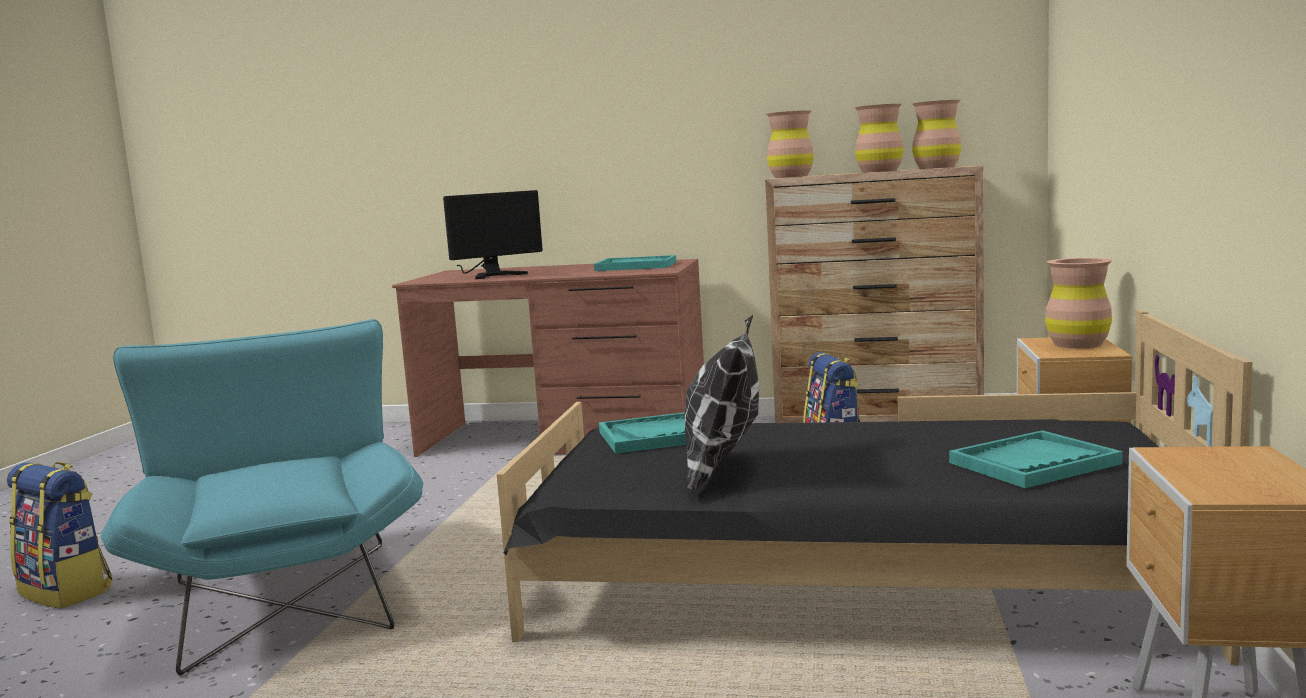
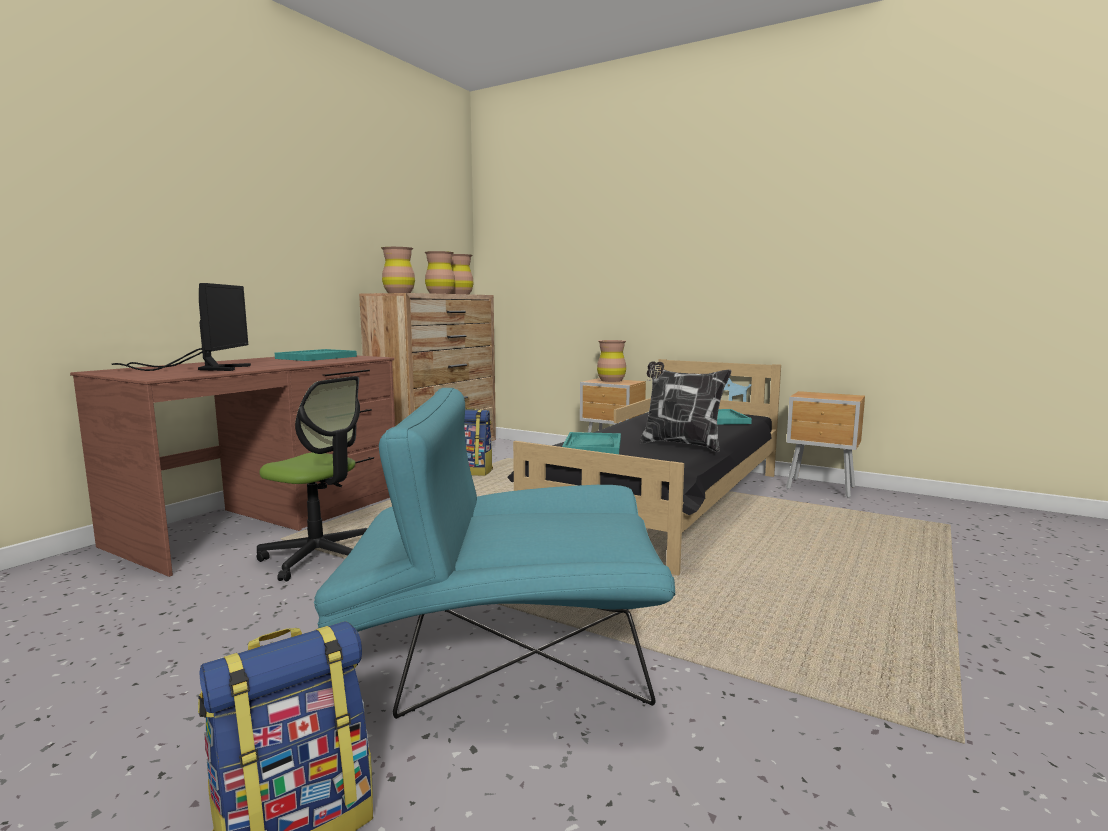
camera: 70 degrees left, 0 degrees up
none -> office chair [257,376,367,581]

